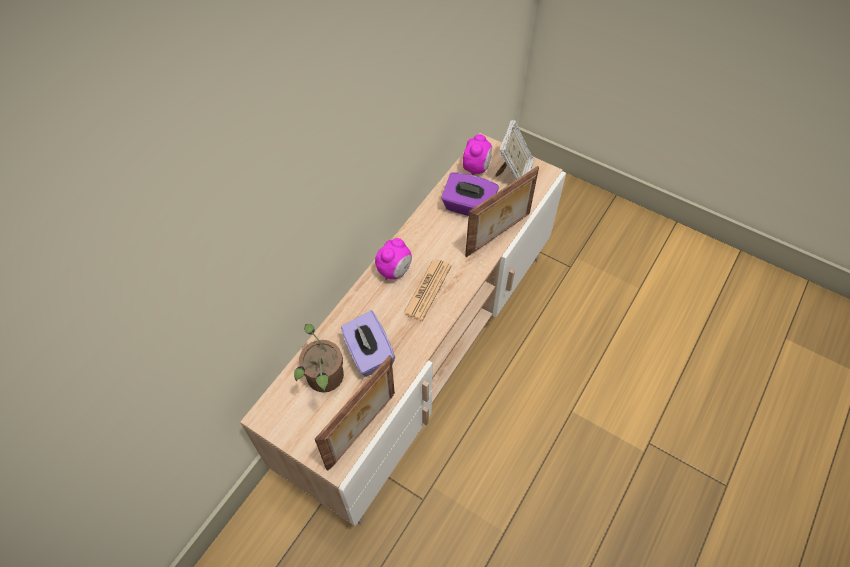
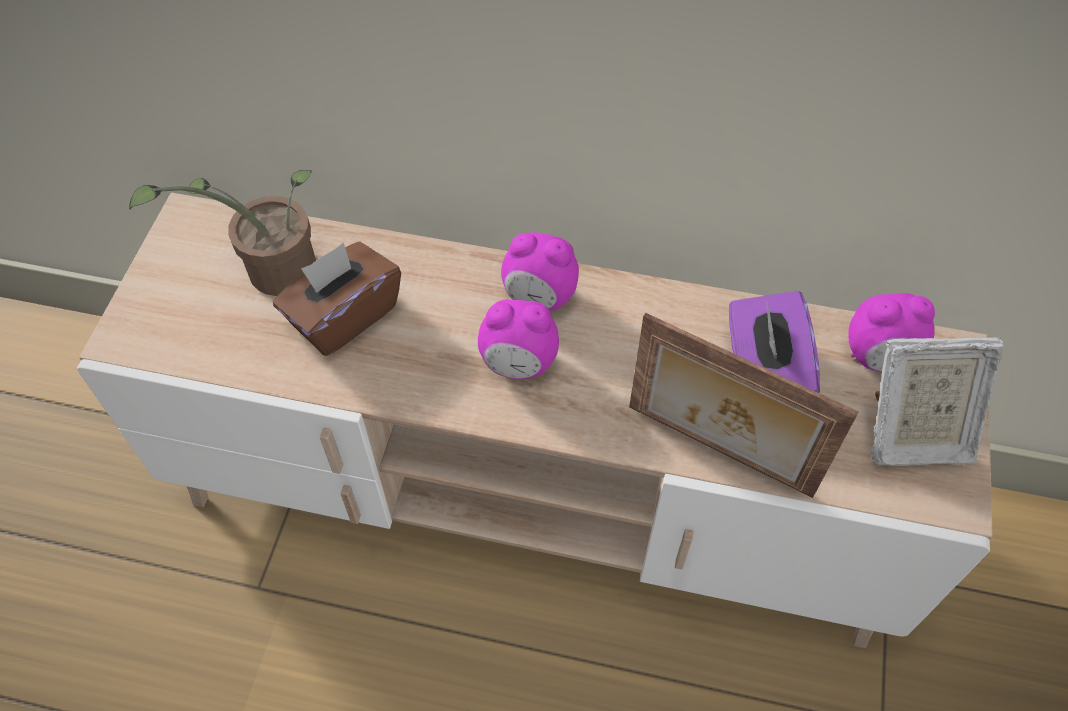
camera: 70 degrees right, 0 degrees up
picture frame [315,355,395,471] -> none
purple tissue box [341,310,395,377] -> brown tissue box [273,242,401,356]
newspaper [403,259,452,321] -> alarm clock [478,299,559,379]

